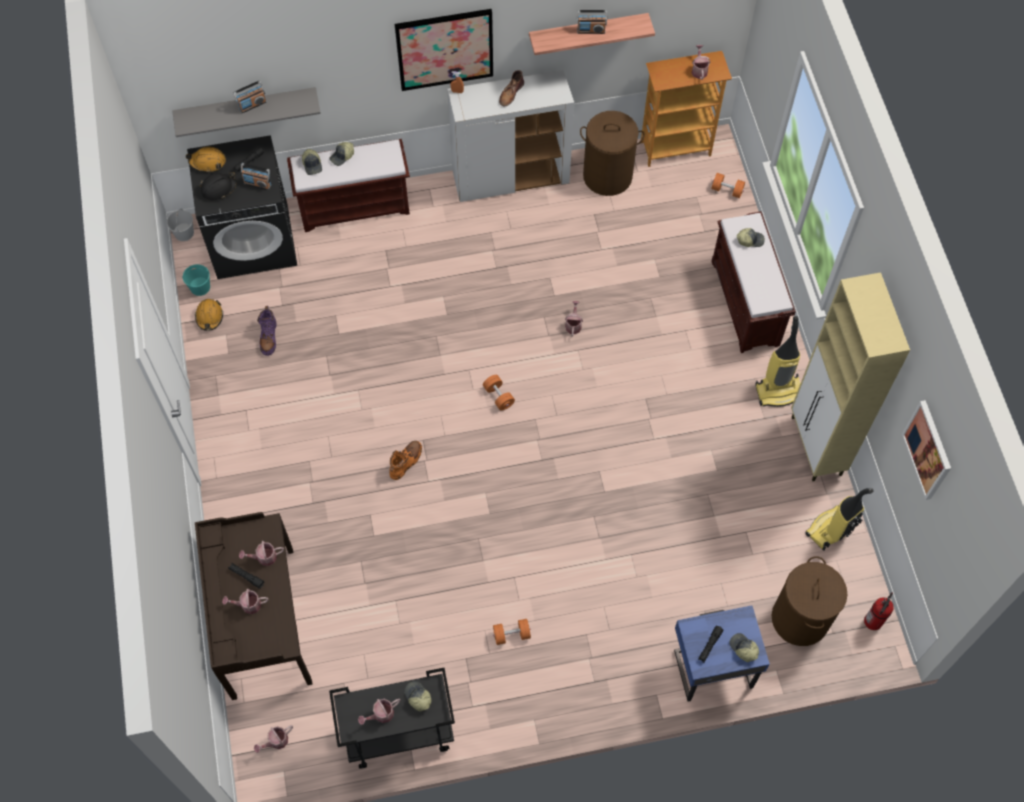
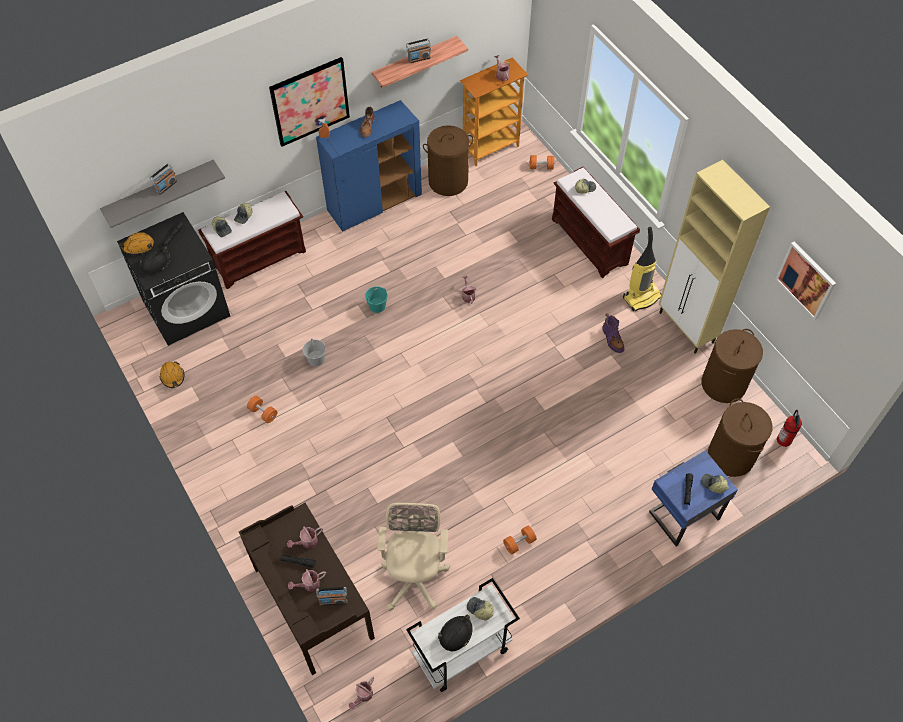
camera: 20 degrees left, 5 degrees down
white bucket [167,209,194,241] -> white bucket moved to [303,339,326,367]
turquoise bucket [182,264,210,296] -> turquoise bucket moved to [365,286,388,313]
radio [241,163,271,190] -> radio moved to [316,587,347,605]
purple boot [257,306,277,356] -> purple boot moved to [602,313,624,353]
black cart [329,668,455,769] -> white cart [406,578,520,692]
watering can [358,699,400,725] -> black hard hat [438,615,473,651]
orange boot [389,441,422,480] -> none
white cabinet [447,70,574,202] -> blue cabinet [316,100,422,232]
orange dumbbell [483,375,515,410] -> orange dumbbell moved to [247,396,277,423]
vacuum cleaner [805,488,874,551] -> brown laundry basket [702,329,763,403]
none -> beige office chair [377,503,450,611]

